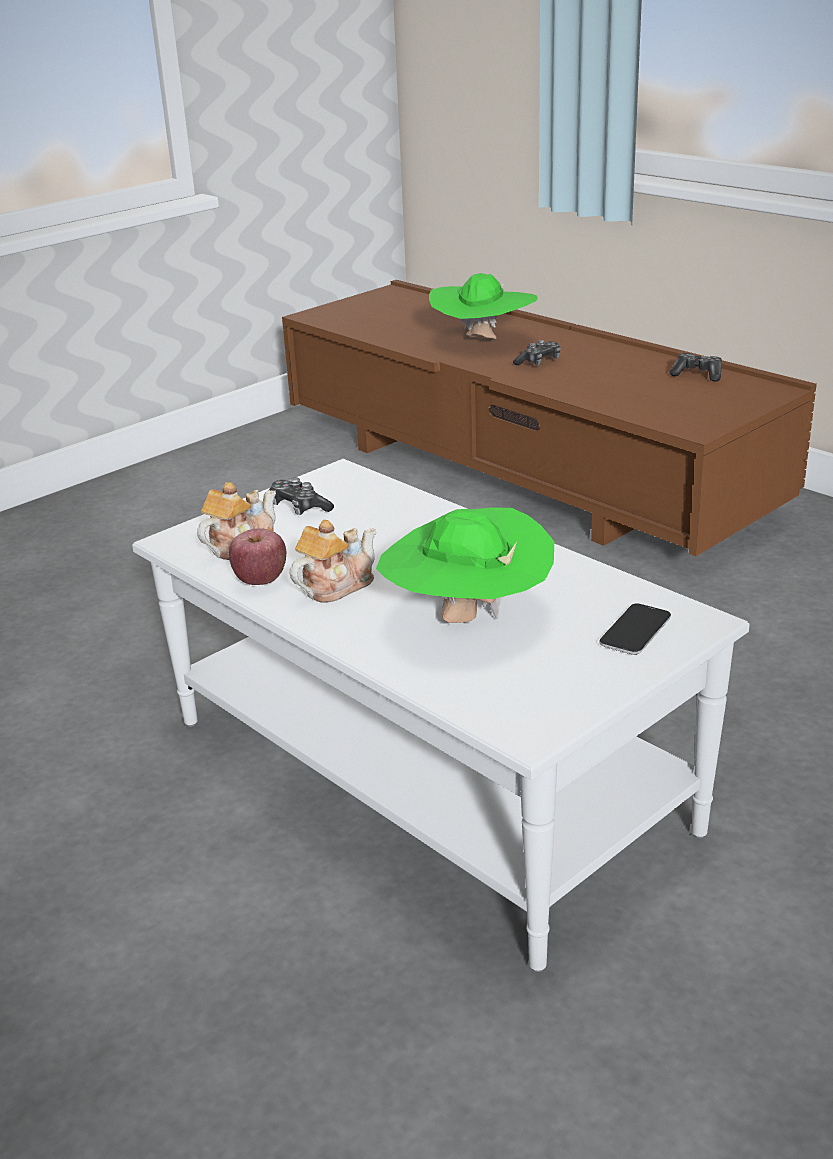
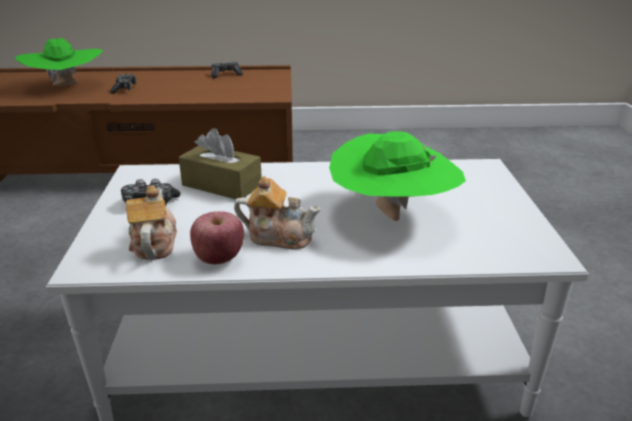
camera: 50 degrees left, 0 degrees up
teapot [290,520,376,603] -> teapot turned 105 degrees clockwise [234,176,321,249]
phone [599,603,671,655] -> none
none -> brown tissue box [179,128,262,199]

